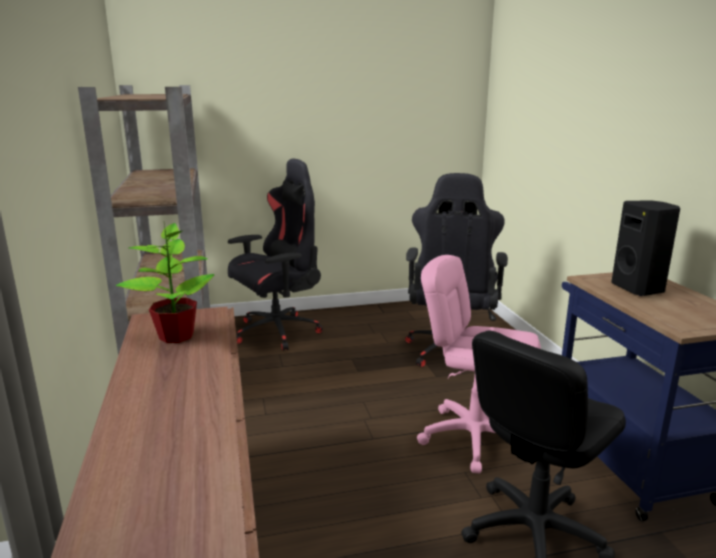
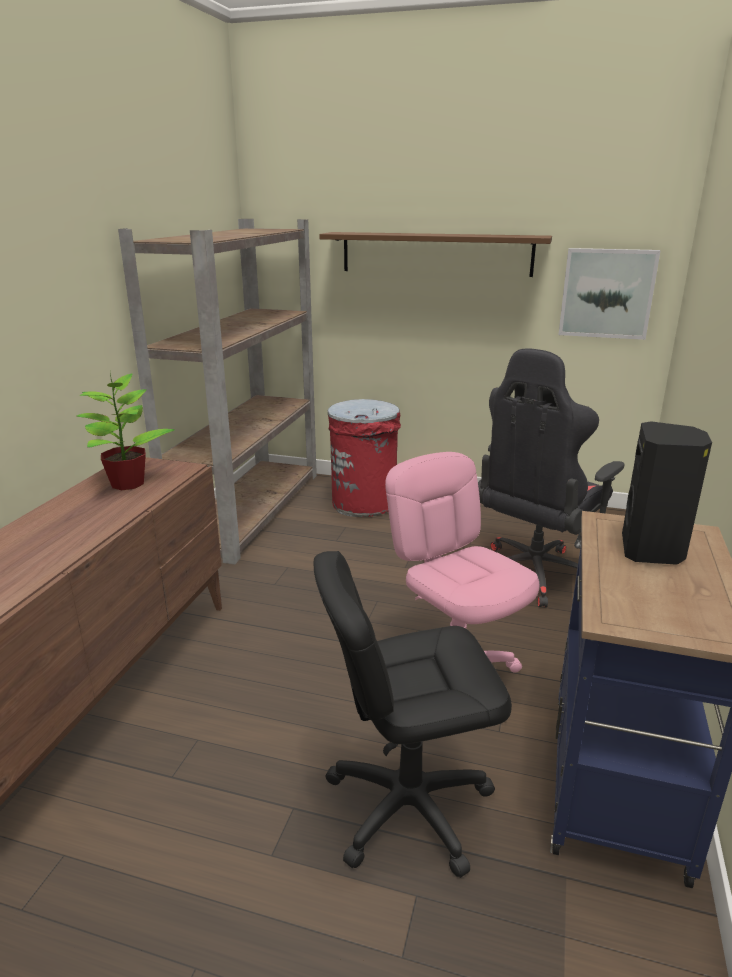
camera: 30 degrees right, 5 degrees up
black office chair [228,158,323,351] -> red trash can [327,399,401,517]
none -> brown shelf [319,232,552,277]
none -> picture [558,248,660,340]

